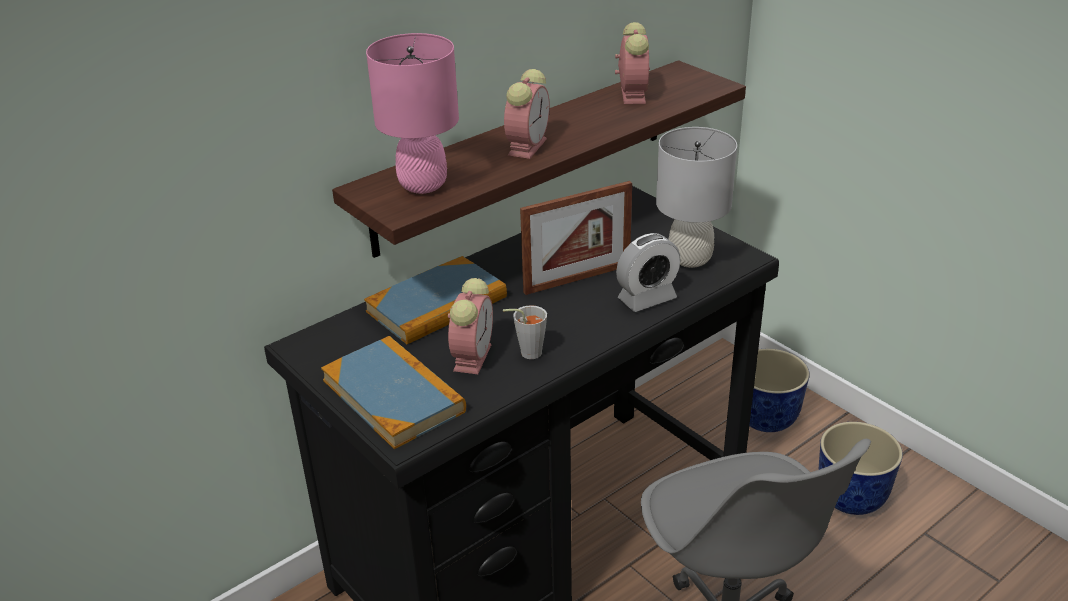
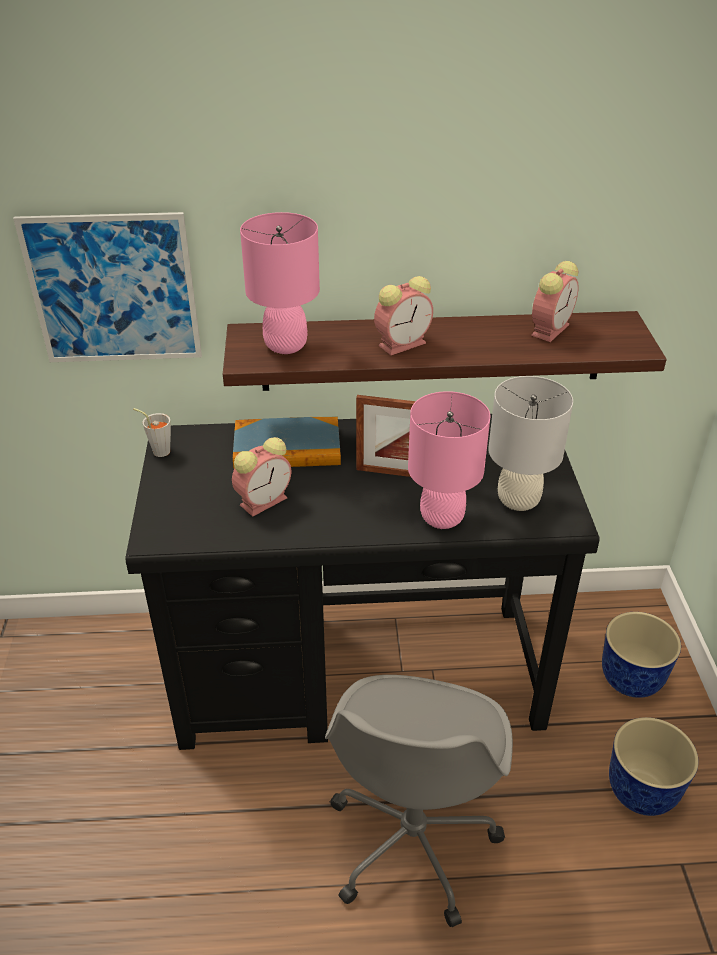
camera: 35 degrees right, 5 degrees up
book [321,336,466,449] -> none
grey cup [503,305,547,359] -> grey cup moved to [133,408,171,457]
alarm clock [616,233,681,312] -> pink table lamp [408,391,490,529]
none -> picture [13,212,202,362]

